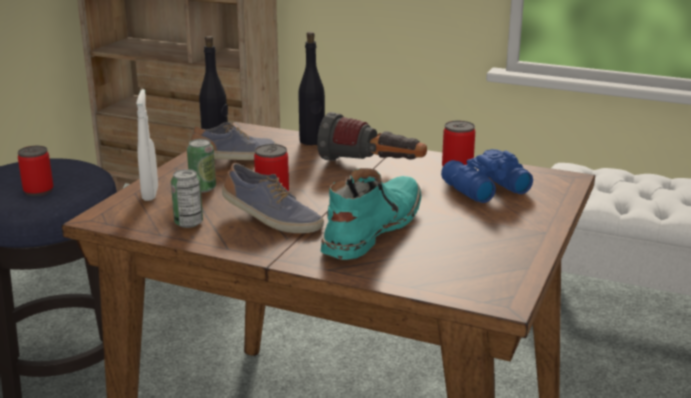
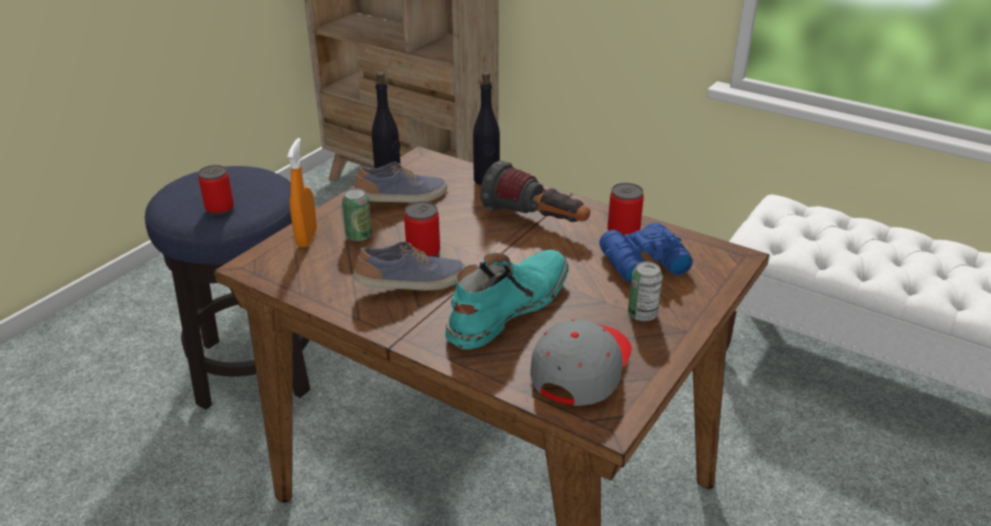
camera: 10 degrees right, 10 degrees up
white spray bottle [136,89,158,201] -> orange spray bottle [287,138,317,248]
can [171,169,203,228] -> can moved to [628,262,663,322]
shoe [222,163,324,233] -> shoe turned 60 degrees counterclockwise [353,242,465,291]
none -> grey cap [530,320,632,406]

